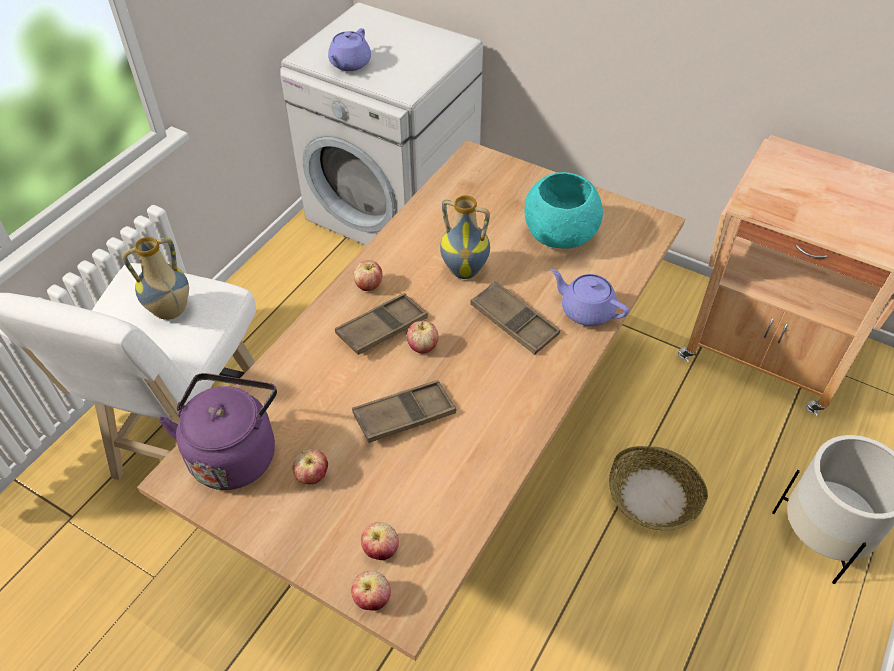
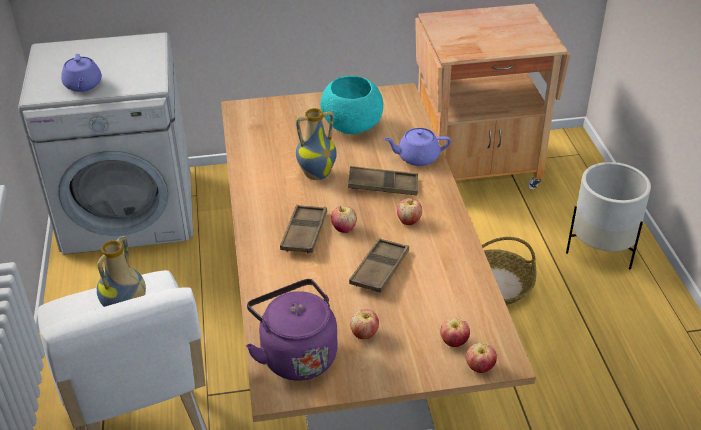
camera: 40 degrees left, 10 degrees down
apple [354,260,382,291] -> apple moved to [397,198,422,225]

